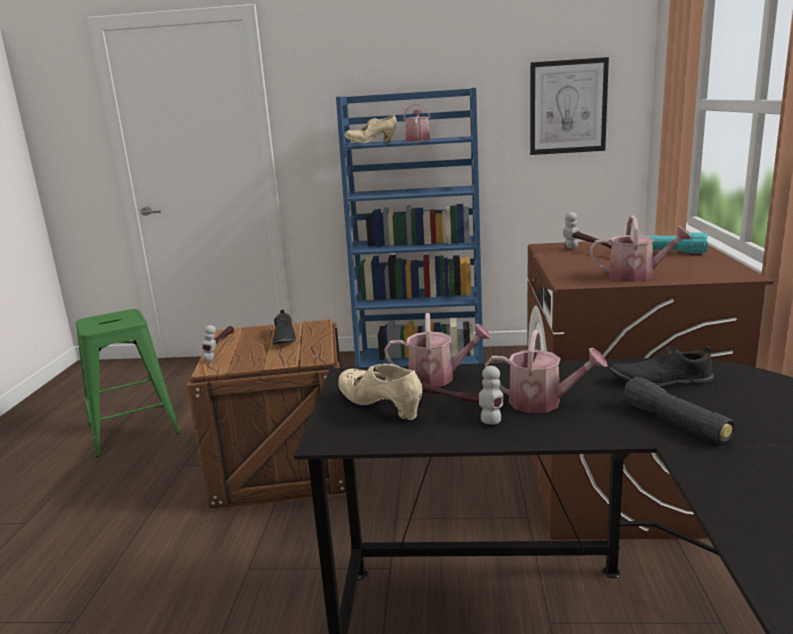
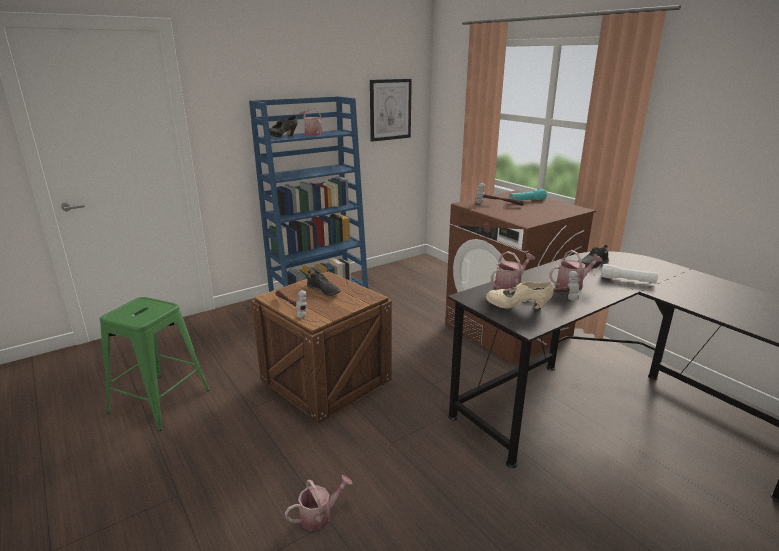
camera: 40 degrees left, 5 degrees up
beige shoe [345,115,397,143] -> black shoe [269,115,297,138]
watering can [590,215,692,282] -> watering can moved to [285,475,353,531]
black flashlight [623,377,735,442] -> white flashlight [601,264,658,283]

